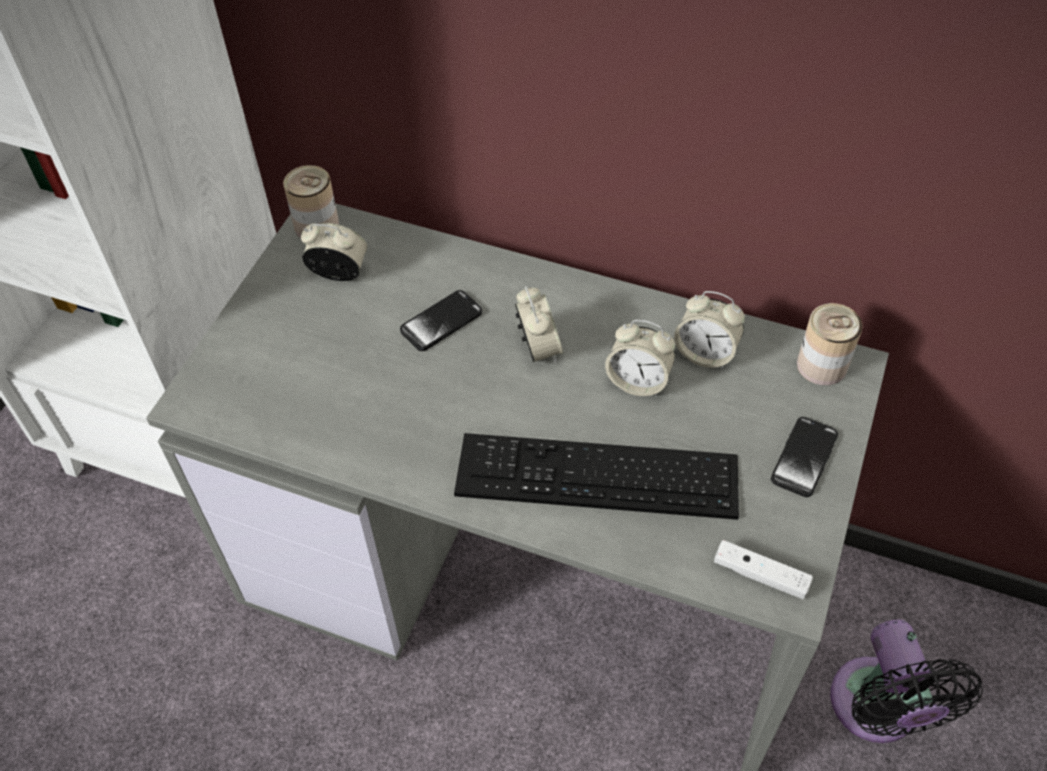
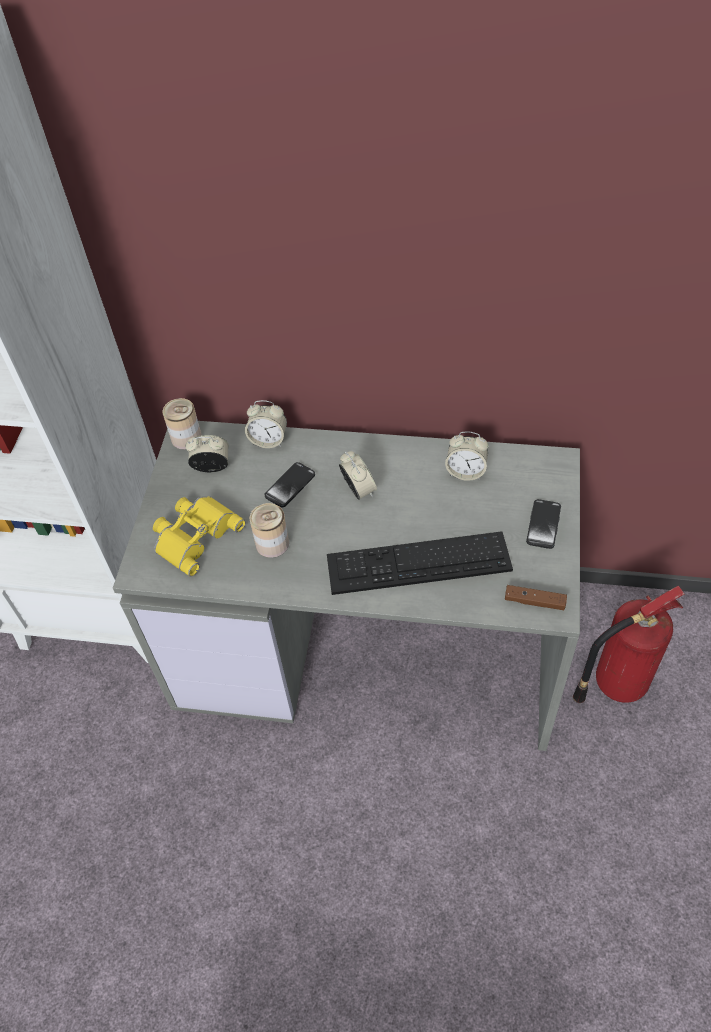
camera: 10 degrees left, 0 degrees up
alarm clock [605,320,675,396] -> alarm clock moved to [245,400,287,448]
white game controller [714,540,813,599] -> brown game controller [505,585,567,610]
can [797,303,863,385] -> can moved to [249,503,289,558]
black fan [830,620,983,743] -> fire extinguisher [573,586,684,703]
none -> yellow binoculars [153,496,245,576]

